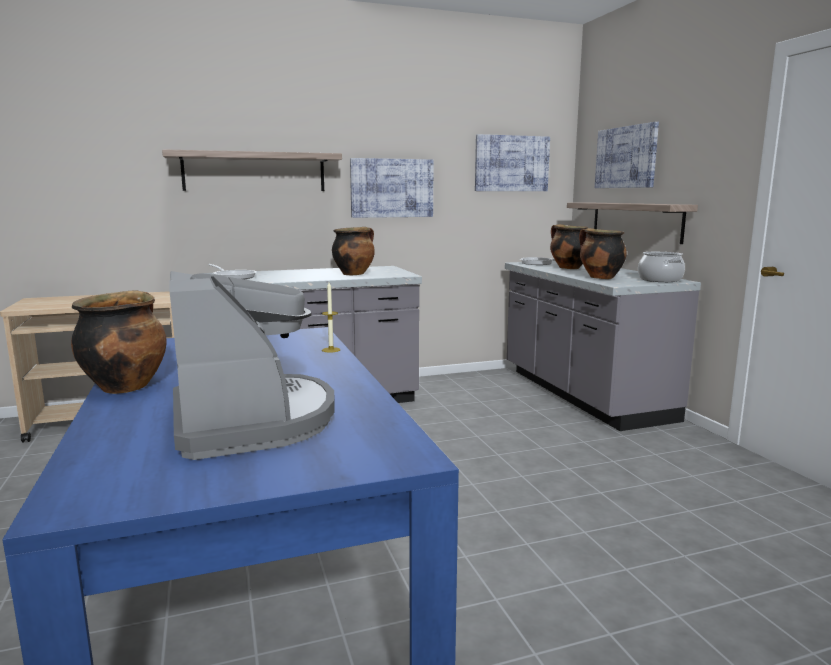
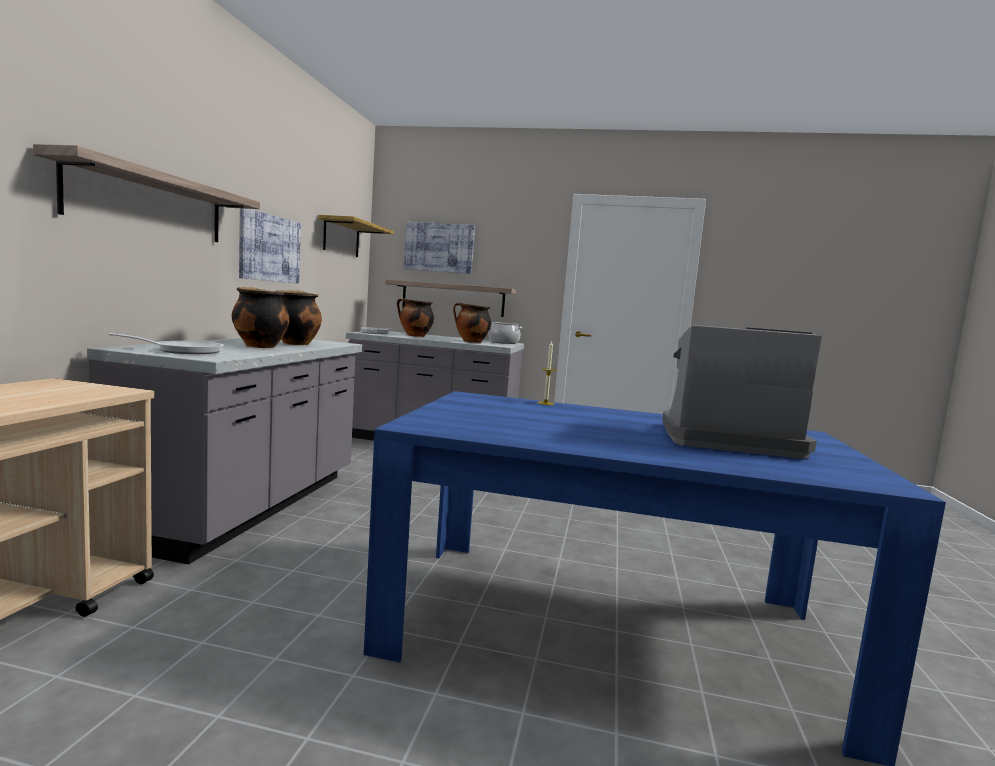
camera: 60 degrees left, 5 degrees down
cooking pot [71,290,167,394] -> cooking pot moved to [231,287,289,348]
picture [475,134,550,191] -> shelf [318,215,394,257]

